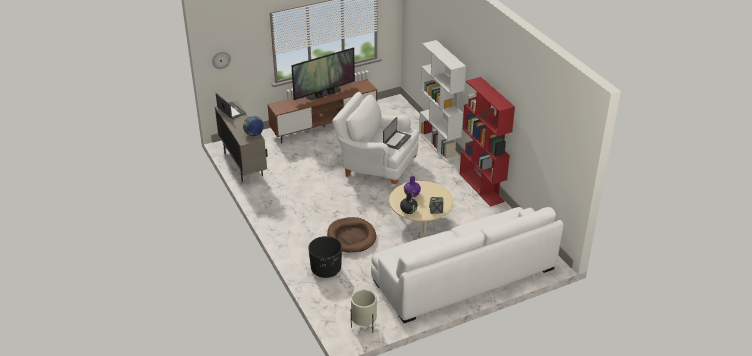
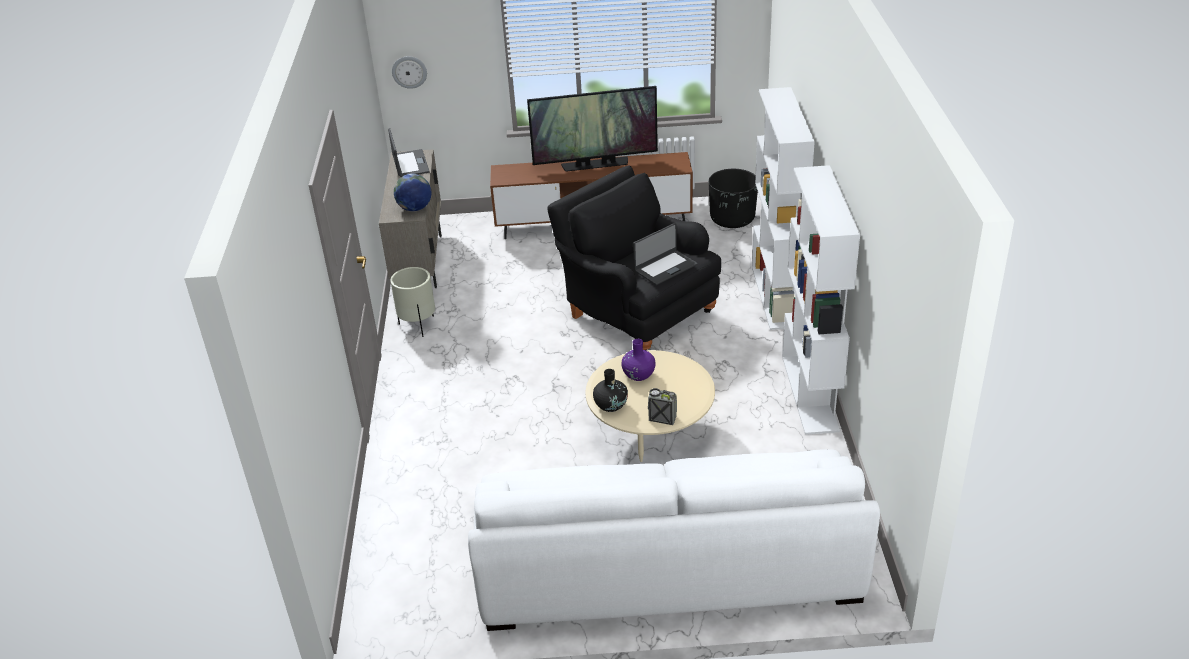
camera: 25 degrees right, 0 degrees up
black planter [308,236,342,278] -> black planter moved to [709,169,758,228]
brown dog bed [327,217,376,252] -> none
white armchair [332,92,419,187] -> black armchair [547,165,721,350]
beige planter [351,290,377,333] -> beige planter moved to [390,267,435,337]
red bookcase [459,77,515,207] -> white bookcase [782,165,860,435]

